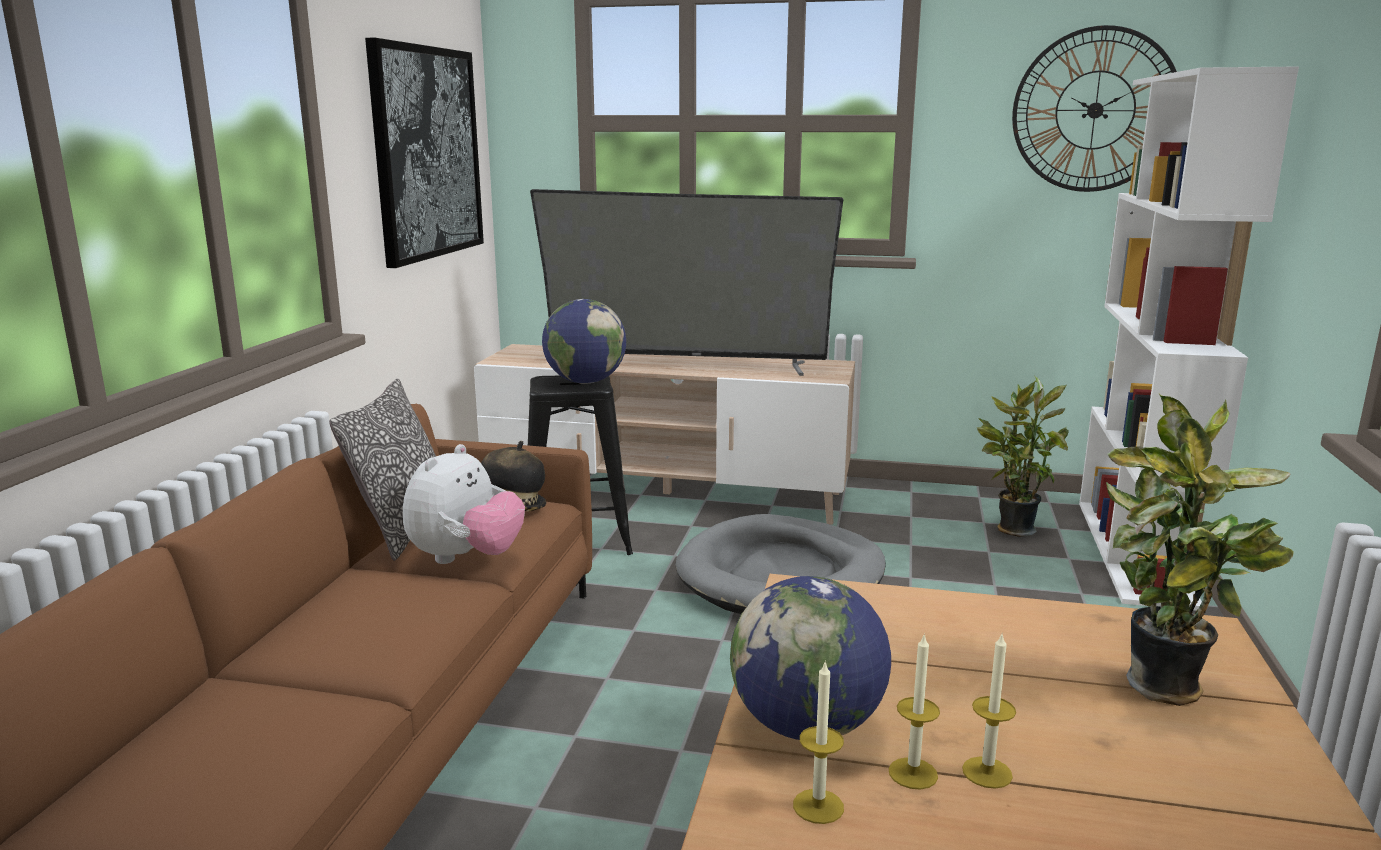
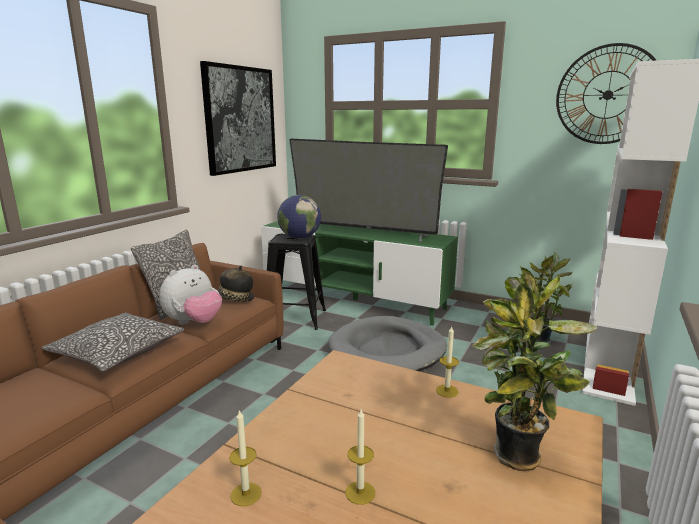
camera: 15 degrees right, 0 degrees up
beige tv stand [474,344,855,525] -> green tv stand [261,221,458,326]
globe [730,576,891,740] -> none
candle [889,633,940,790] -> candle moved to [436,326,459,397]
none -> pillow [42,313,184,372]

